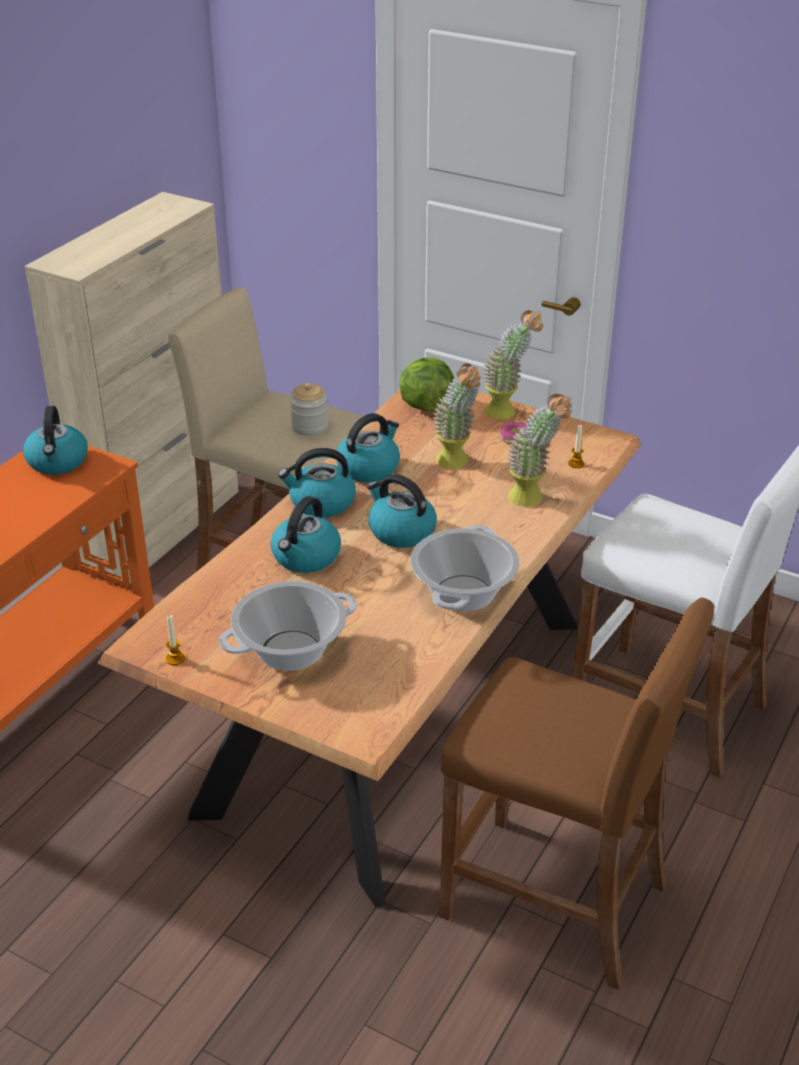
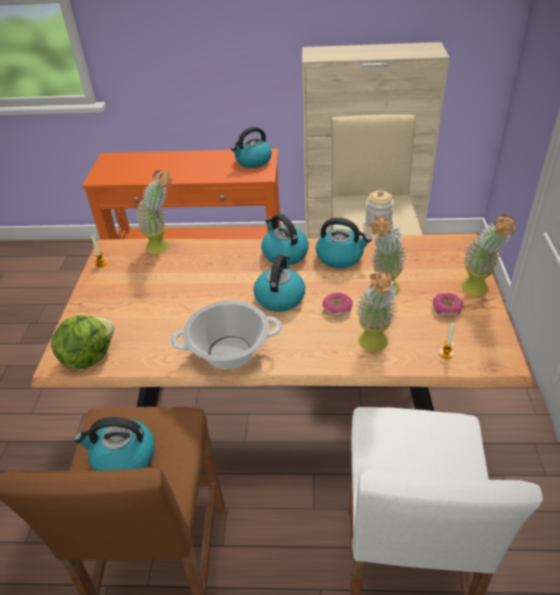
camera: 65 degrees right, 5 degrees up
cooking pot [219,581,357,671] -> none
kettle [271,496,341,573] -> kettle moved to [74,417,155,471]
lettuce [399,357,454,412] -> lettuce moved to [51,315,115,369]
none -> potted plant [136,170,172,254]
none -> donut [323,292,353,316]

